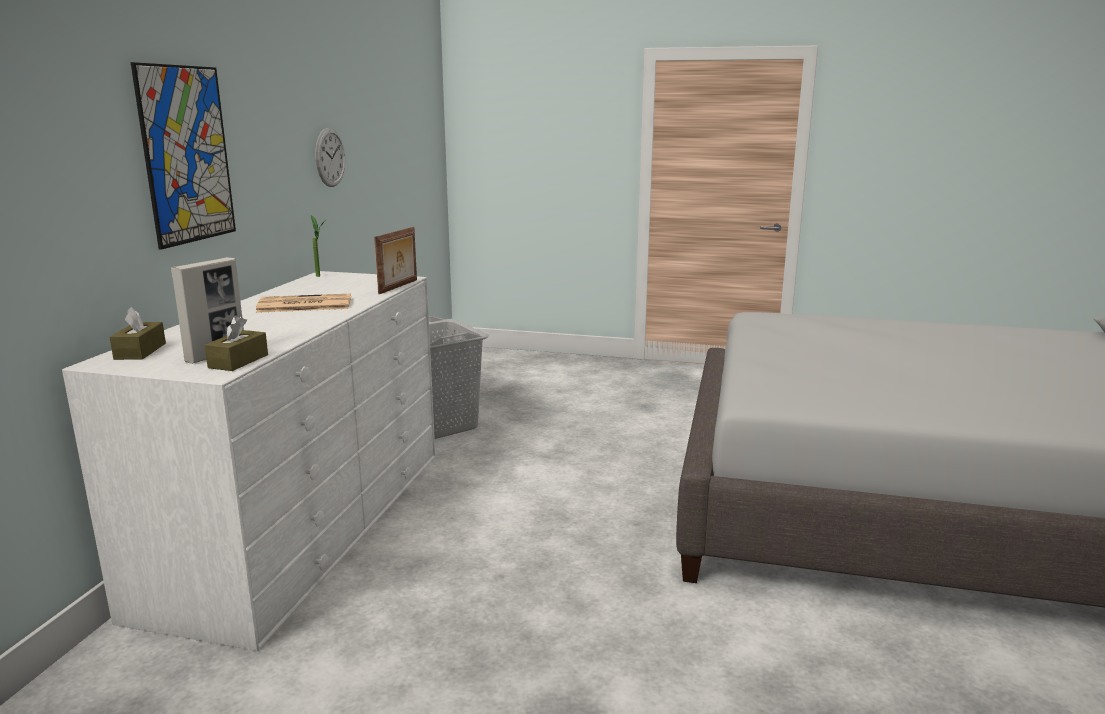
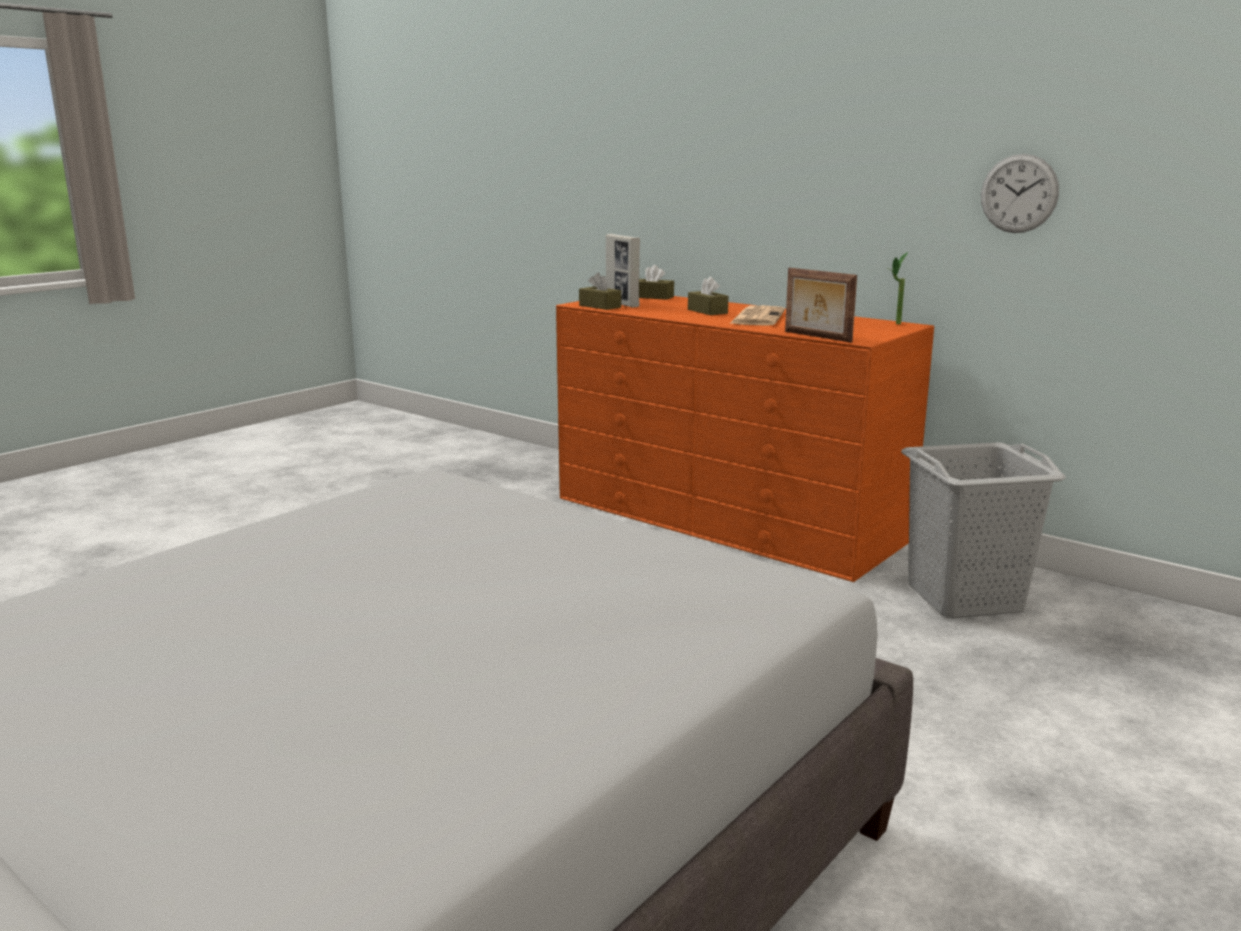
camera: 115 degrees right, 0 degrees up
white dresser [62,271,435,651] -> orange dresser [556,296,934,582]
picture [131,62,236,250] -> none
none -> brown tissue box [688,277,728,315]

